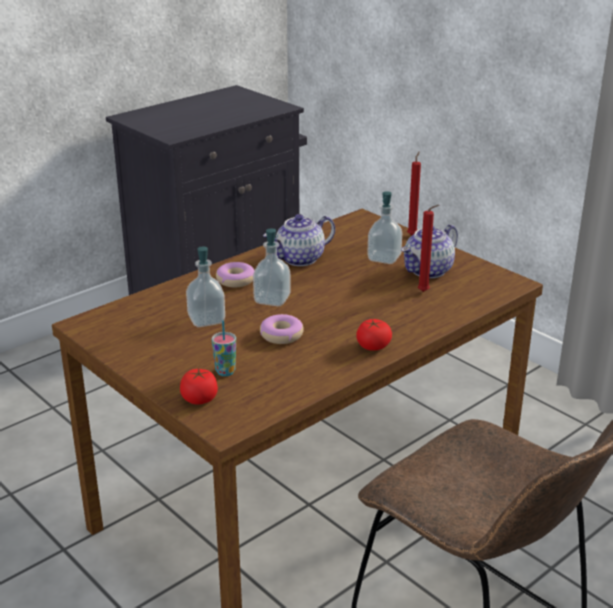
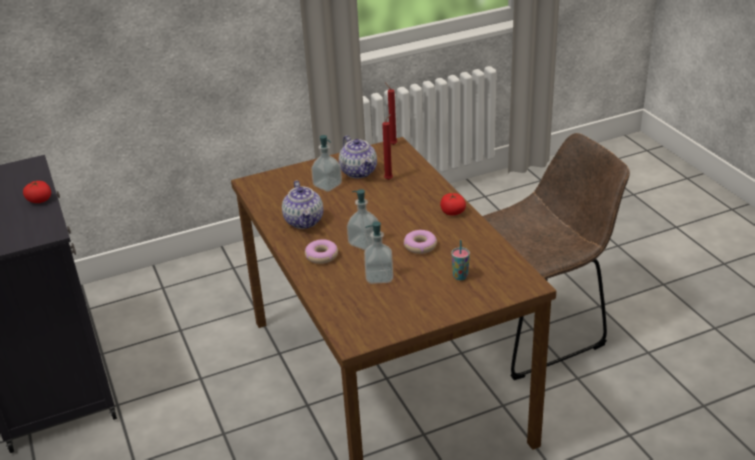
camera: 70 degrees left, 5 degrees up
tomato [180,369,218,405] -> tomato moved to [23,180,51,203]
red candle [407,152,421,235] -> red candle moved to [385,83,397,145]

